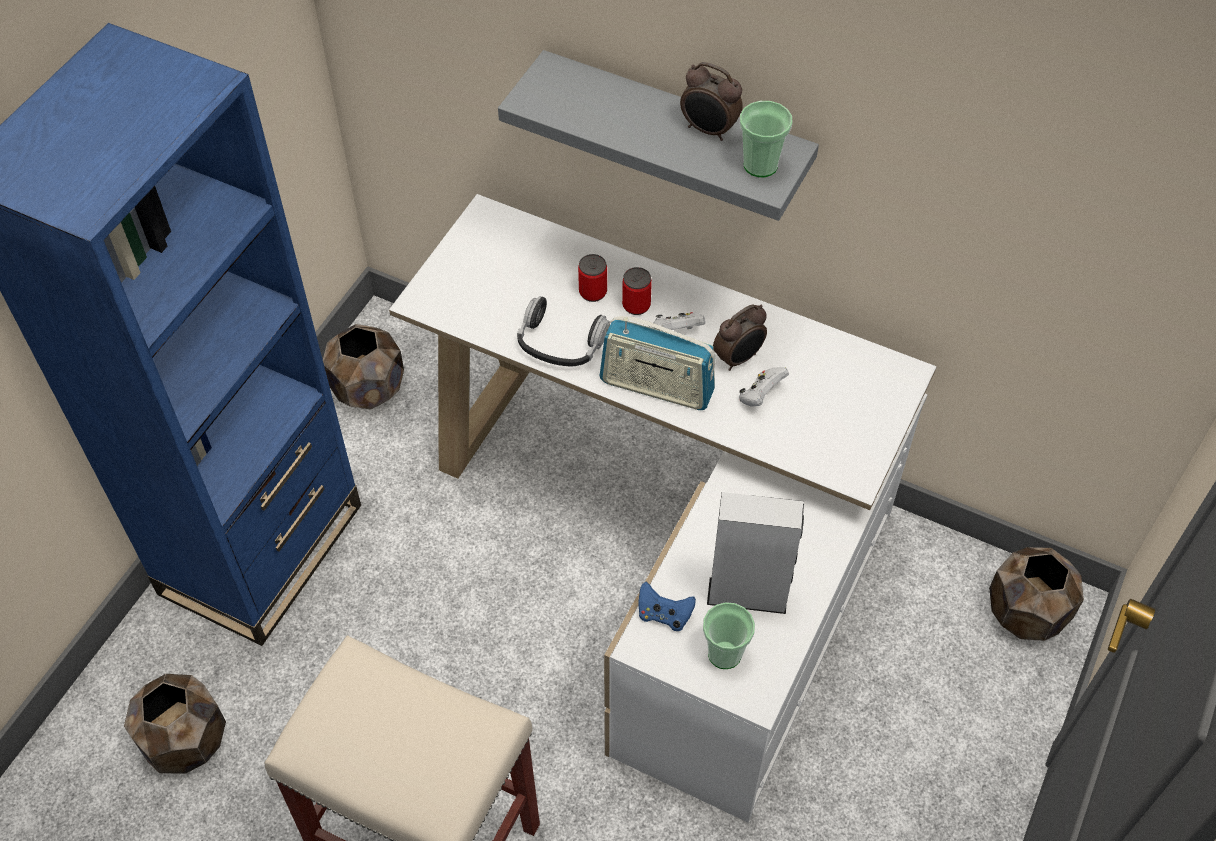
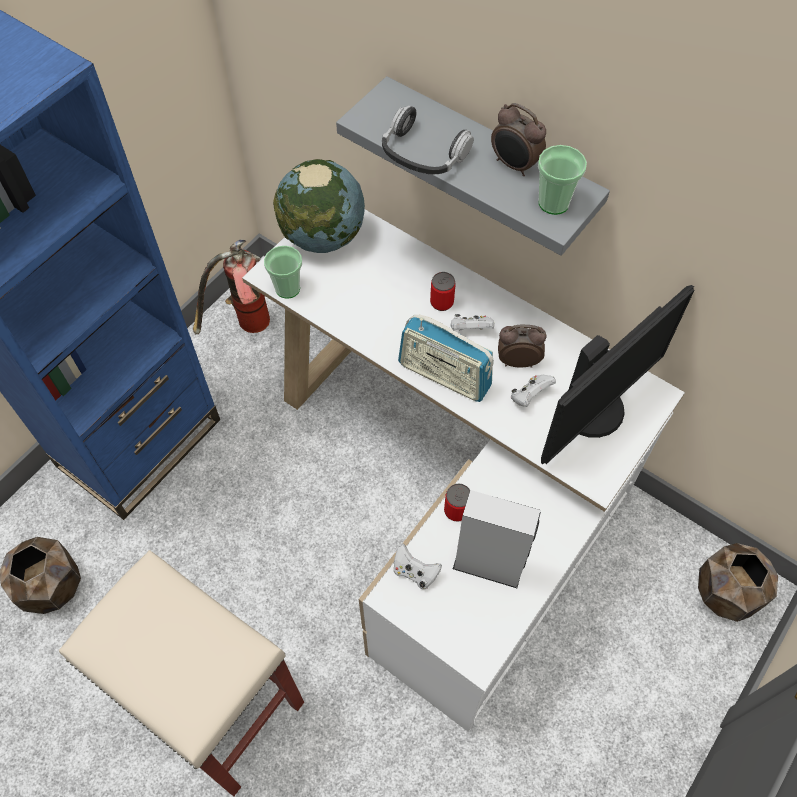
camera: 10 degrees right, 5 degrees up
brown planter [323,324,404,410] -> fire extinguisher [193,239,270,334]
headphones [517,296,610,367] -> headphones moved to [382,106,474,175]
can [578,254,607,302] -> can moved to [444,484,470,522]
blue game controller [638,582,696,631] -> white game controller [394,544,442,589]
cup [703,602,755,669] -> cup moved to [264,246,302,299]
alarm clock [713,305,767,371] -> alarm clock turned 150 degrees counterclockwise [498,325,546,368]
none -> globe [273,159,365,253]
none -> monitor [541,285,694,464]

